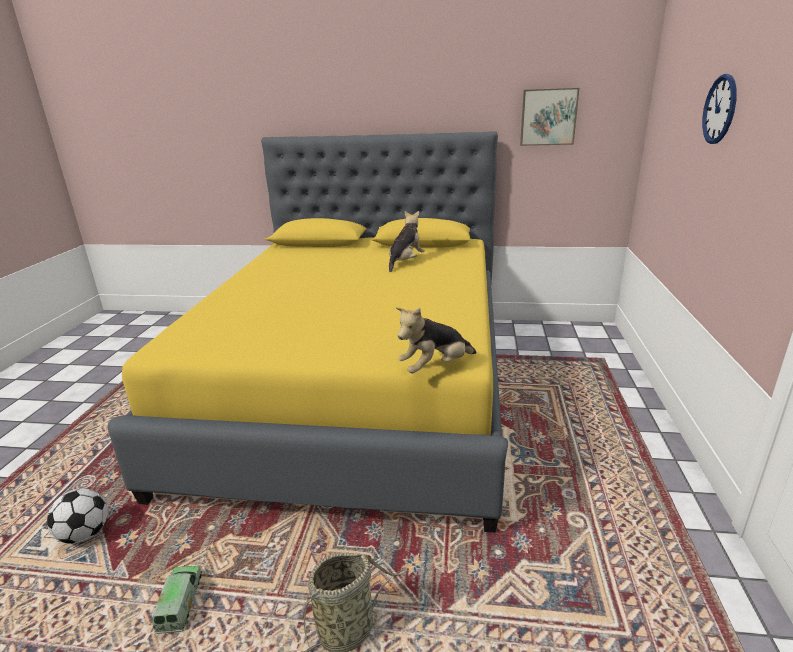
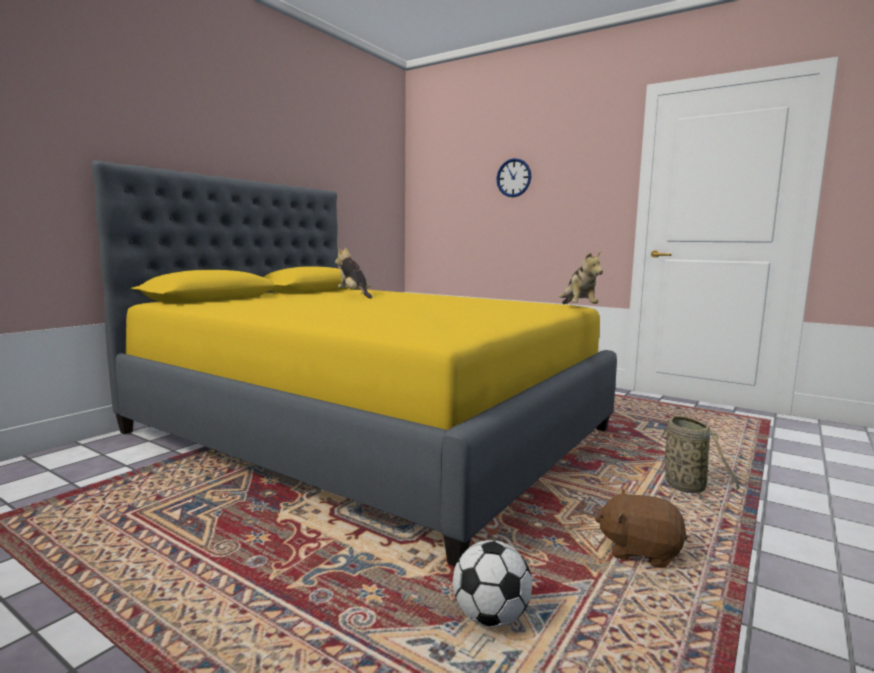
camera: 65 degrees left, 15 degrees down
toy truck [153,566,202,634] -> brown plush toy [595,489,687,568]
picture [520,88,579,146] -> none

